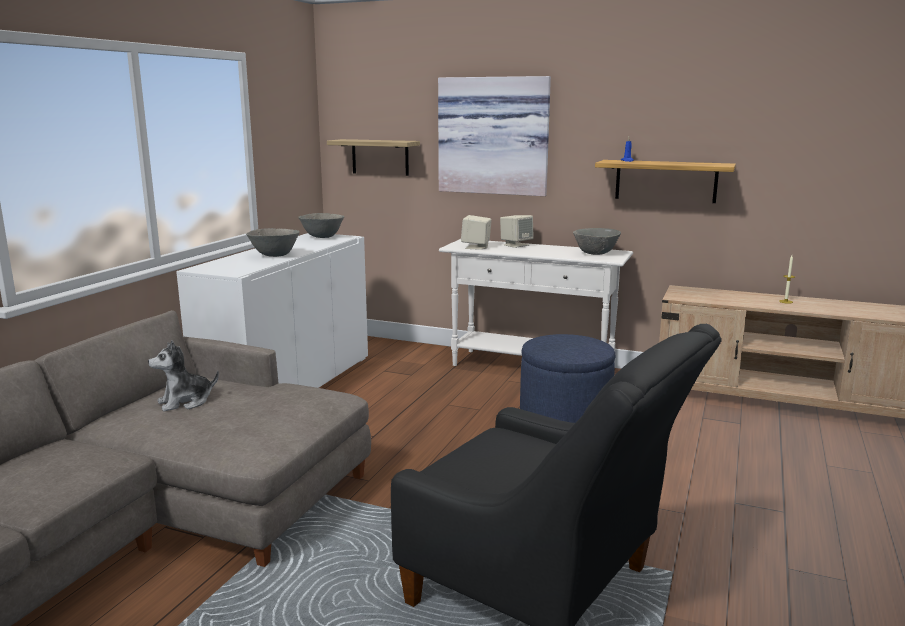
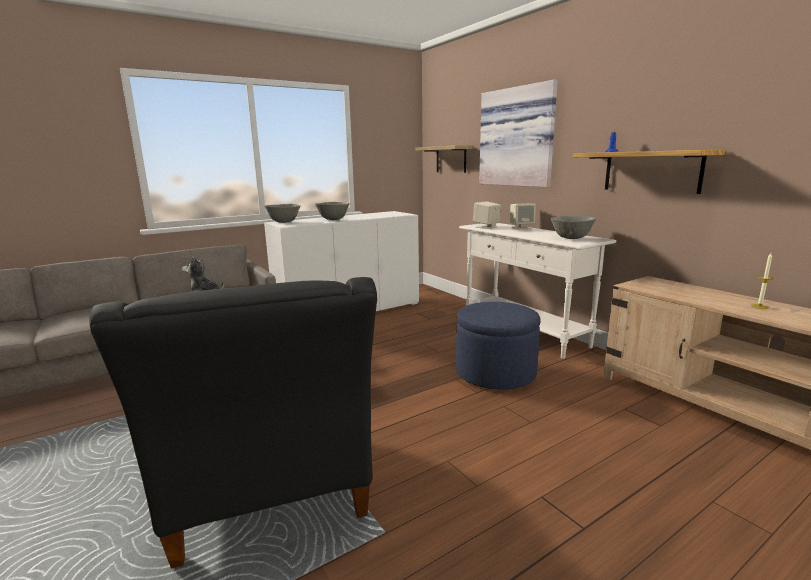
camera: 35 degrees right, 0 degrees up
grey bowl [298,213,344,238] -> grey bowl moved to [264,204,301,223]

